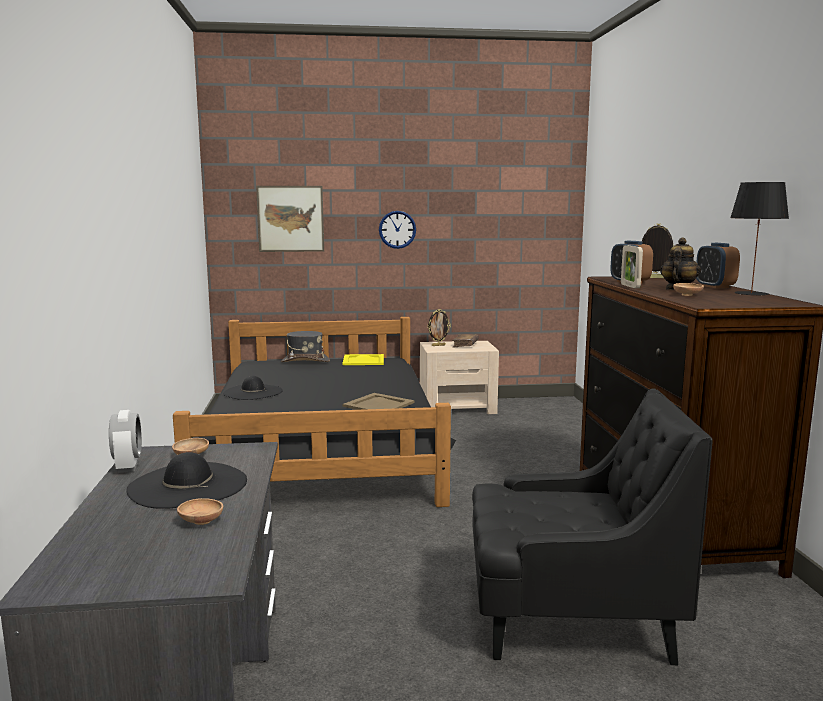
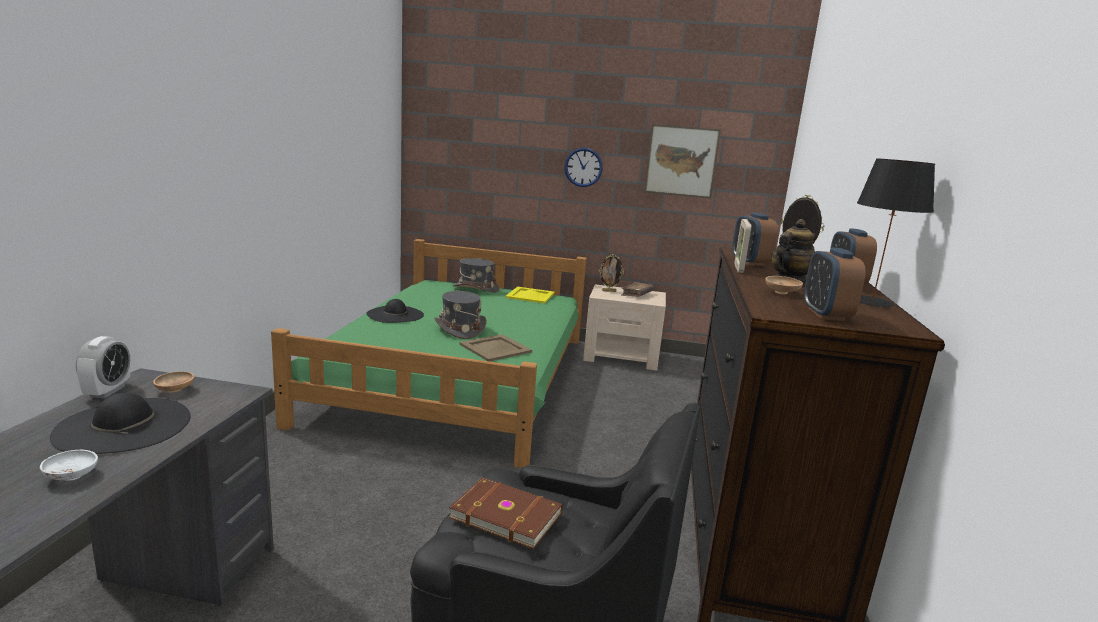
camera: 15 degrees right, 5 degrees up
black bed [173,317,456,507] -> green bed [271,239,587,468]
brown bowl [177,498,223,525] -> white bowl [40,450,98,481]
picture [256,186,324,252] -> picture moved to [644,124,721,199]
none -> grey hat [434,291,486,339]
none -> brown book [449,477,563,549]
none -> alarm clock [804,247,866,321]

